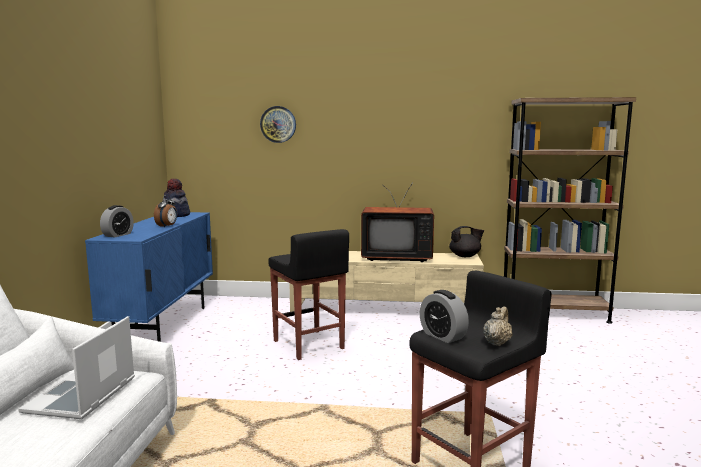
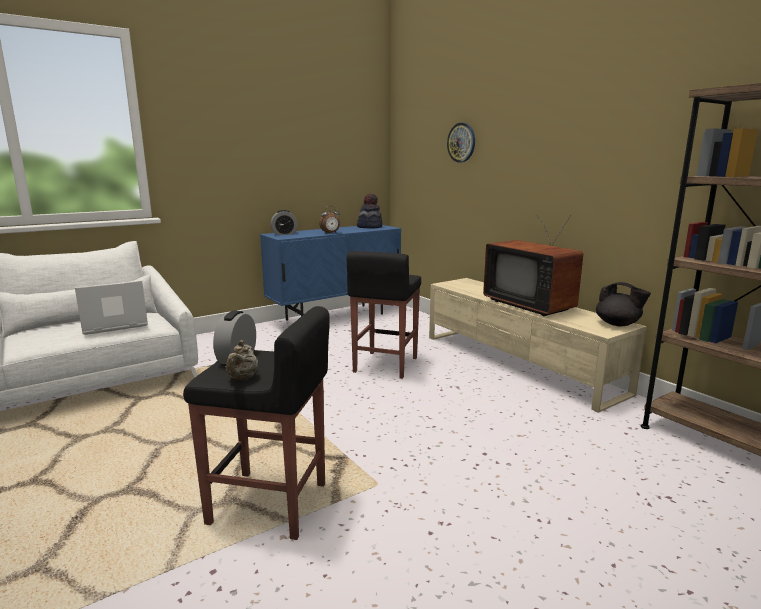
camera: 50 degrees right, 5 degrees up
beige teapot [483,306,513,346] -> beige teapot turned 105 degrees clockwise [225,340,258,380]

